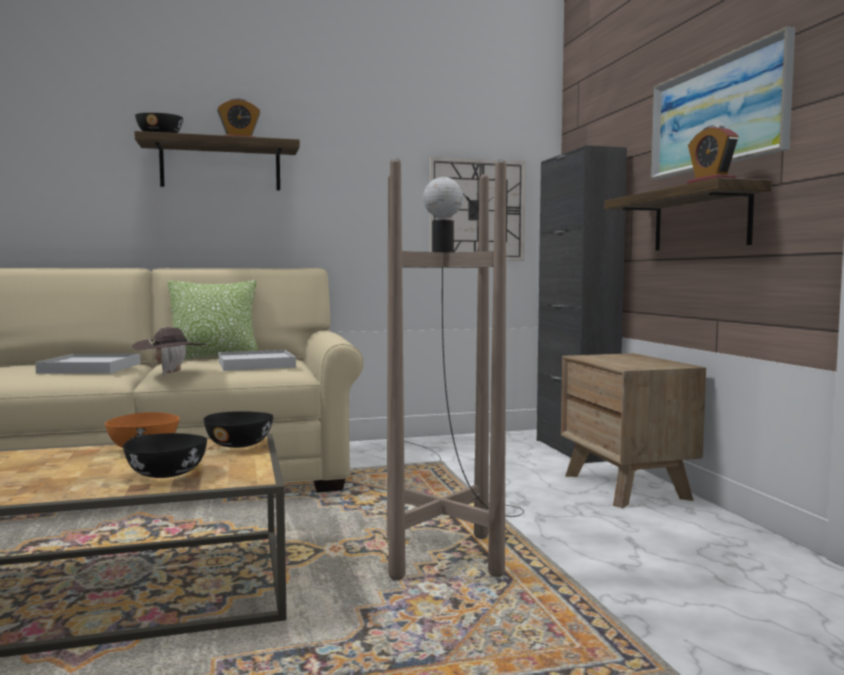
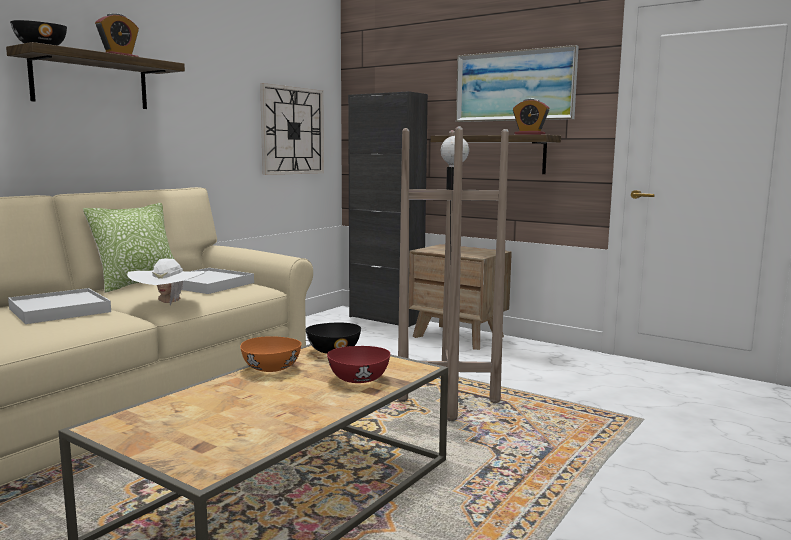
camera: 40 degrees left, 5 degrees up
black bowl [123,433,207,478] -> red bowl [327,346,390,383]
brown hat [132,327,206,375] -> white hat [127,258,205,306]

